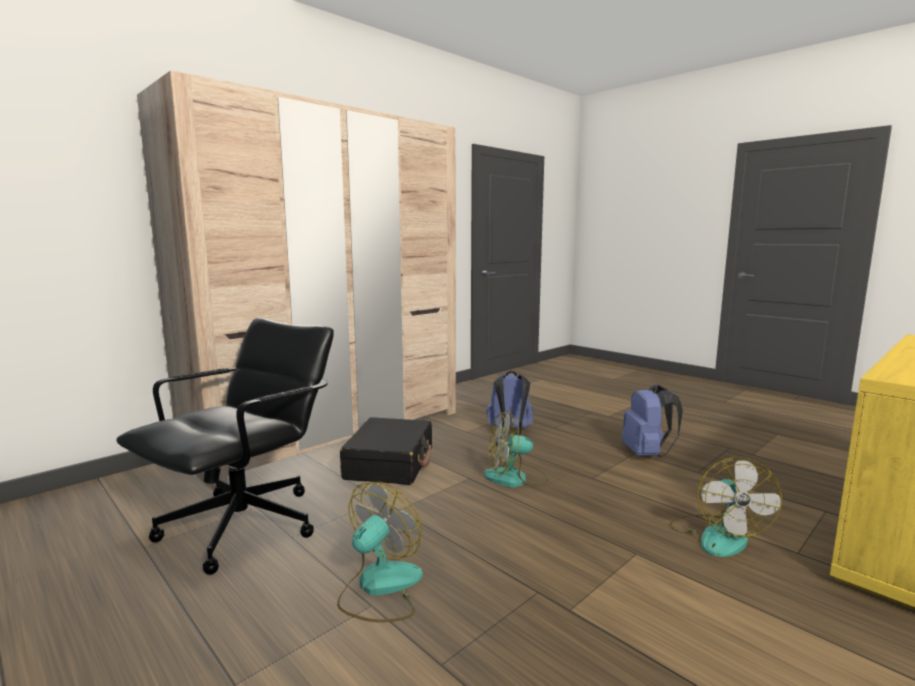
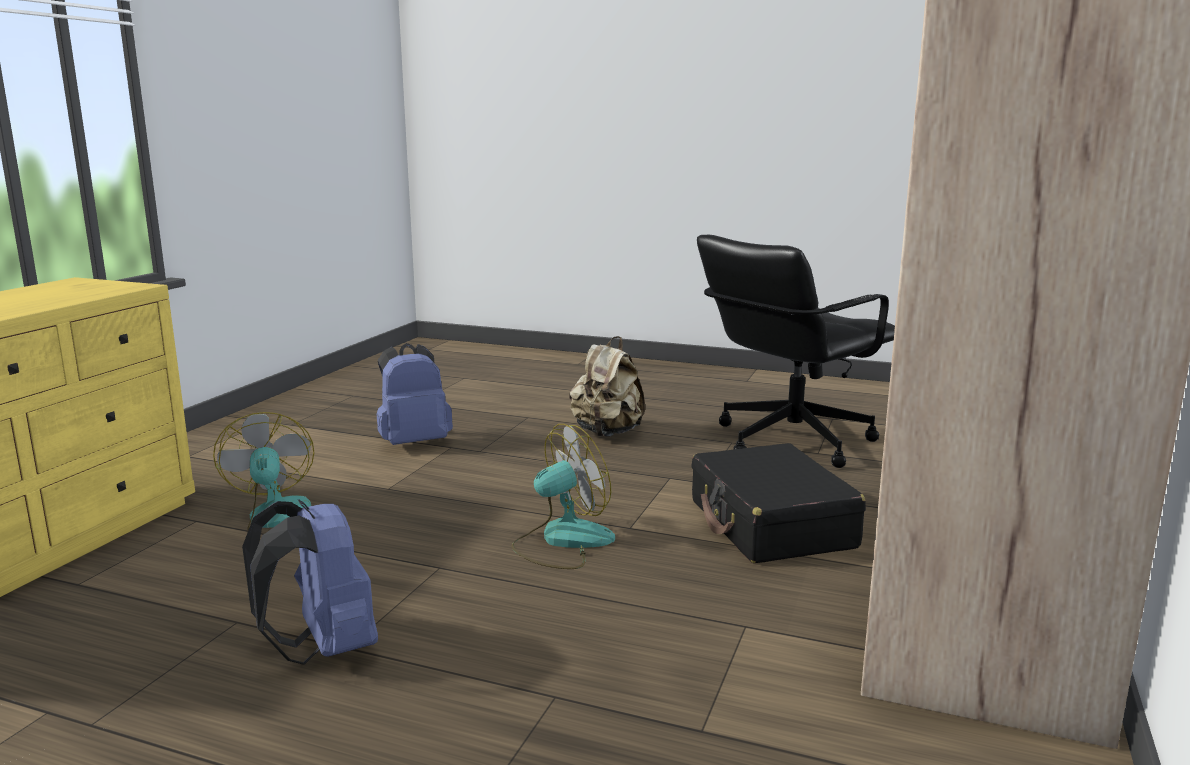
camera: 155 degrees right, 5 degrees up
black office chair [116,318,334,575] -> black office chair turned 45 degrees clockwise [697,235,895,468]
fan [337,482,423,622] -> beige backpack [569,336,645,436]
blue backpack [487,371,533,435] -> blue backpack moved to [377,343,453,445]

